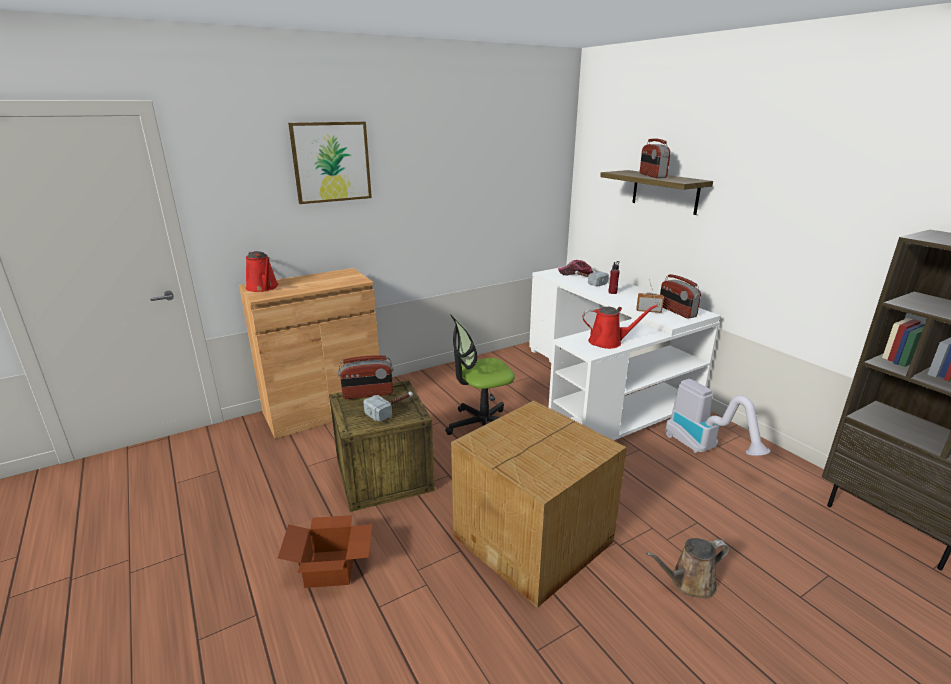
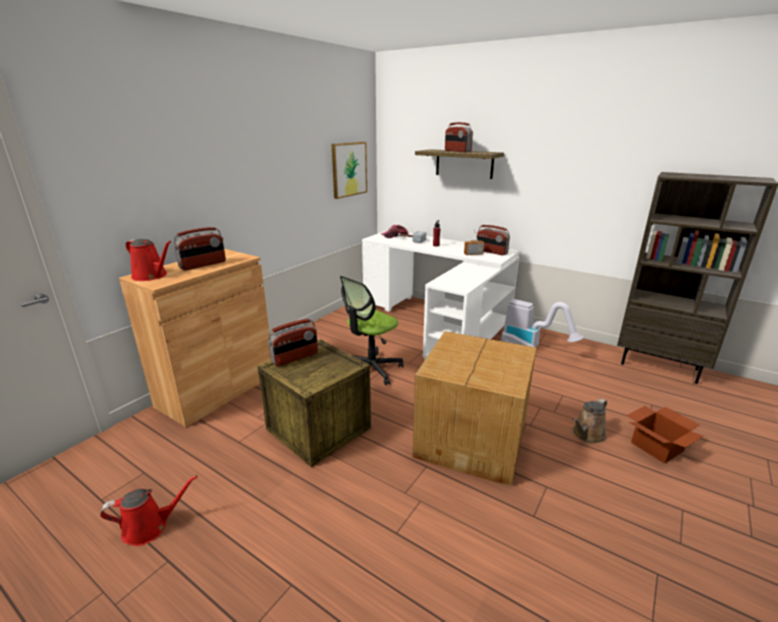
camera: 25 degrees left, 0 degrees up
cardboard box [278,515,372,588] -> cardboard box moved to [627,406,703,464]
picture [288,122,372,204] -> picture moved to [332,142,367,199]
hammer [363,392,413,422] -> none
red watering can [582,305,658,349] -> red watering can moved to [100,475,198,546]
none -> radio [173,227,226,271]

